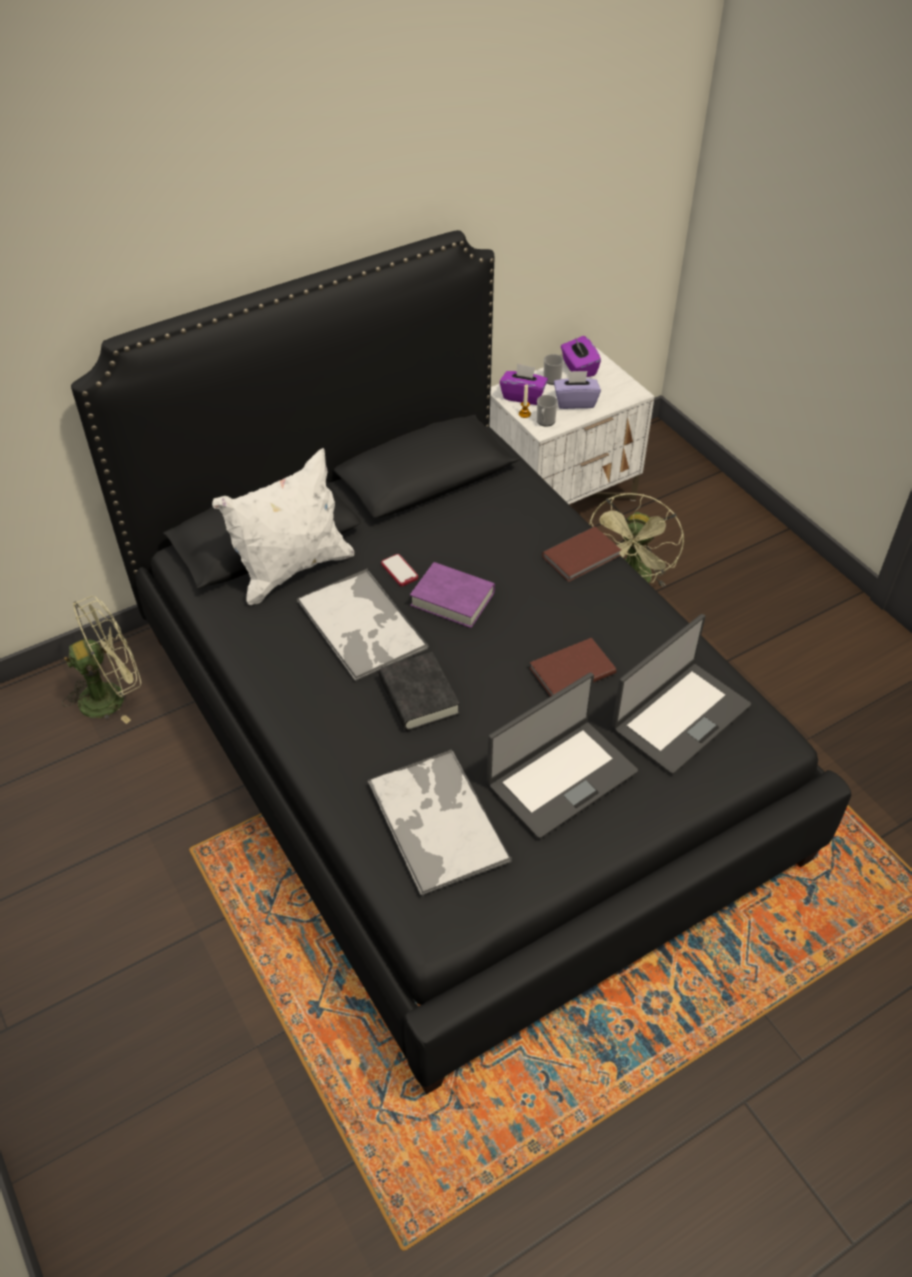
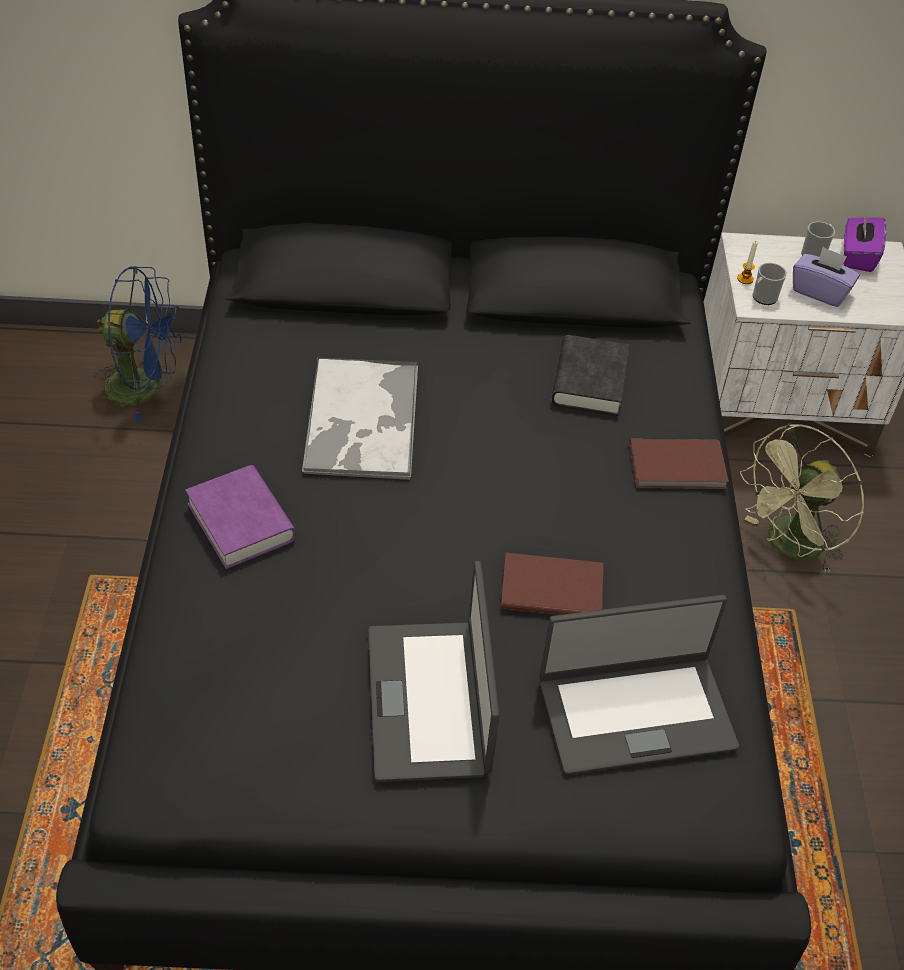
camera: 30 degrees right, 0 degrees up
green fan [62,596,141,724] -> blue fan [94,266,181,422]
white pillow [212,448,354,605] -> none
tray [368,750,512,896] -> none
black book [379,652,460,731] -> black book moved to [551,335,630,416]
phone [381,554,418,586] -> none
purple book [410,562,495,628] -> purple book moved to [185,465,296,569]
laptop [487,672,638,839] -> laptop turned 90 degrees clockwise [368,561,500,782]
purple tissue box [500,363,548,405] -> none

